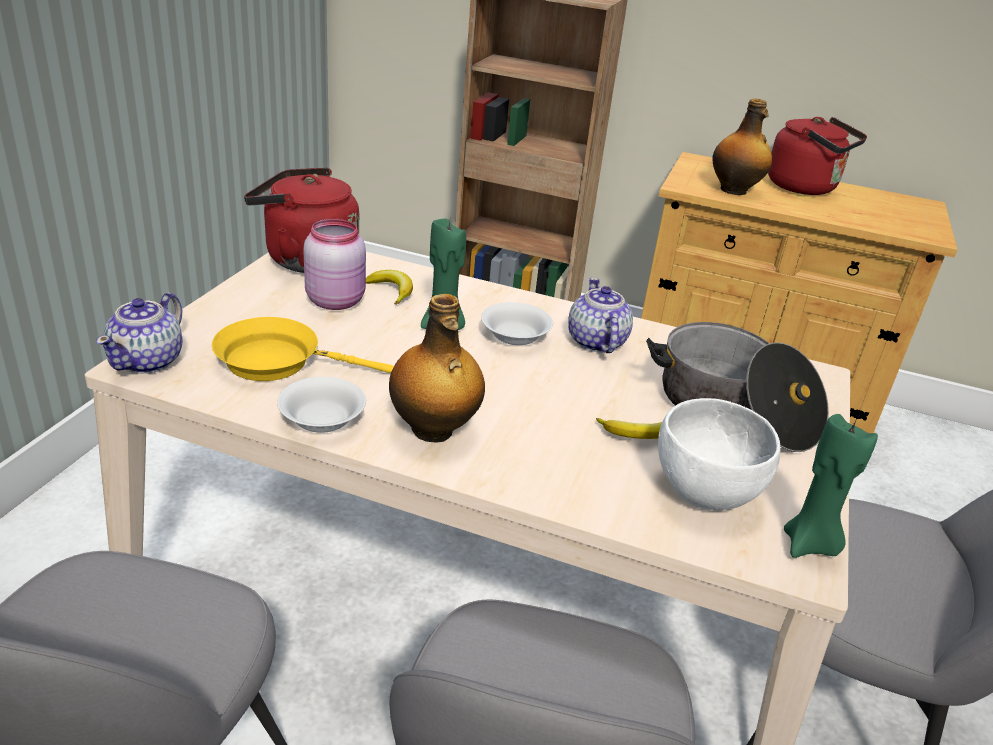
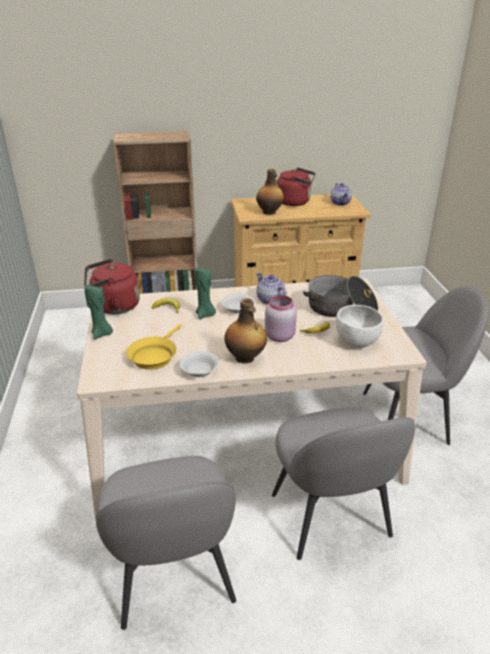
camera: 25 degrees left, 0 degrees up
teapot [96,293,182,374] -> teapot moved to [330,183,352,206]
yellow frying pan [212,317,394,381] -> yellow frying pan turned 45 degrees counterclockwise [126,324,182,370]
pink jar [304,219,366,310] -> pink jar moved to [265,295,297,342]
green candle [784,414,878,558] -> green candle moved to [84,284,113,340]

